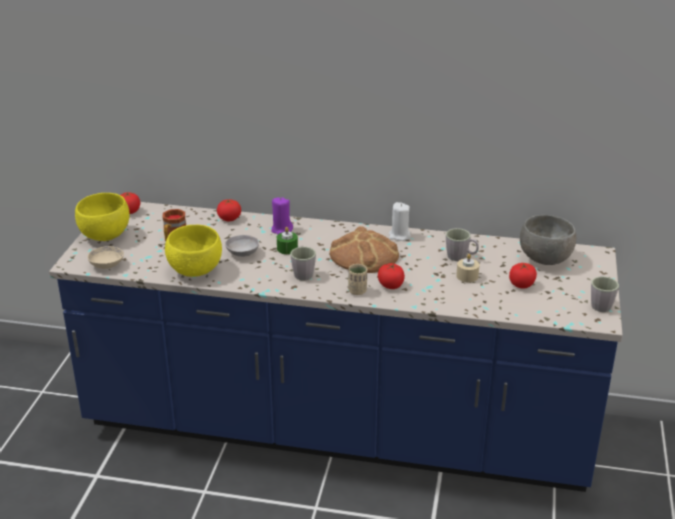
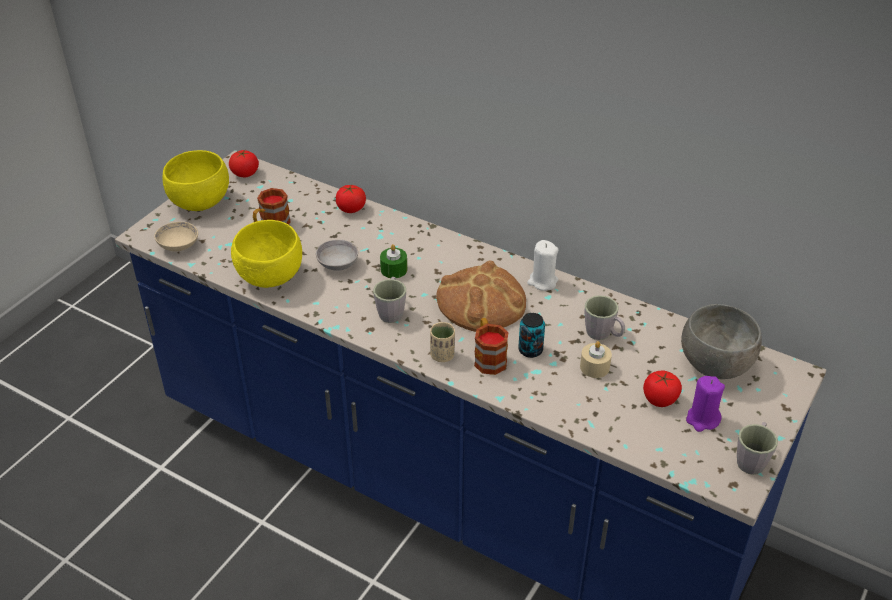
camera: 20 degrees right, 10 degrees up
purple candle [271,197,293,234] -> purple candle moved to [686,376,725,432]
tomato [378,263,405,289] -> mug [474,318,509,375]
none -> can [518,313,545,358]

